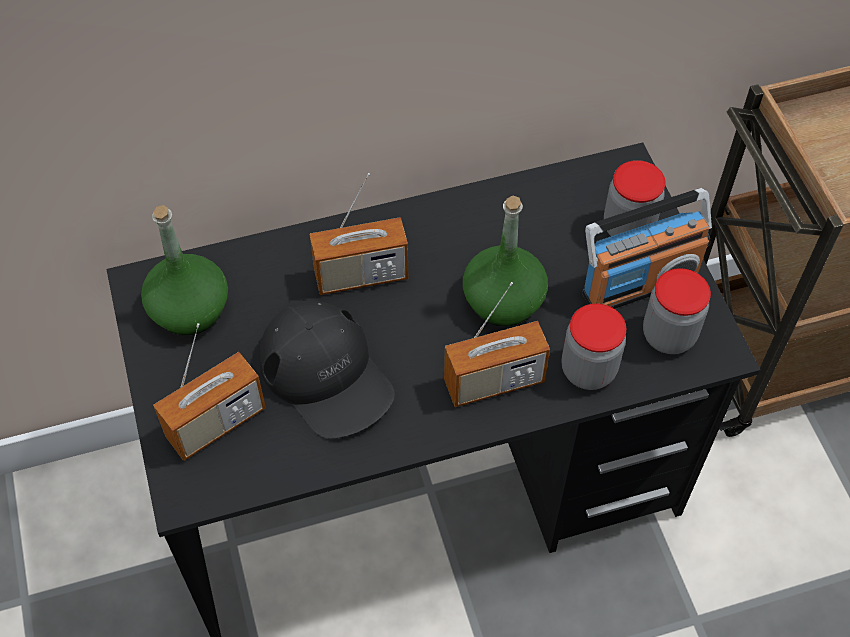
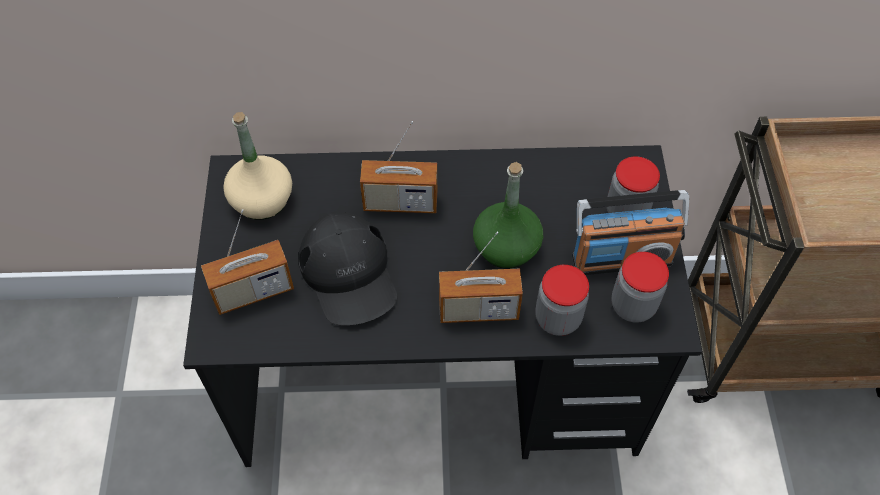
camera: 15 degrees right, 0 degrees up
green bottle [141,205,228,335] -> beige bottle [223,112,292,220]

